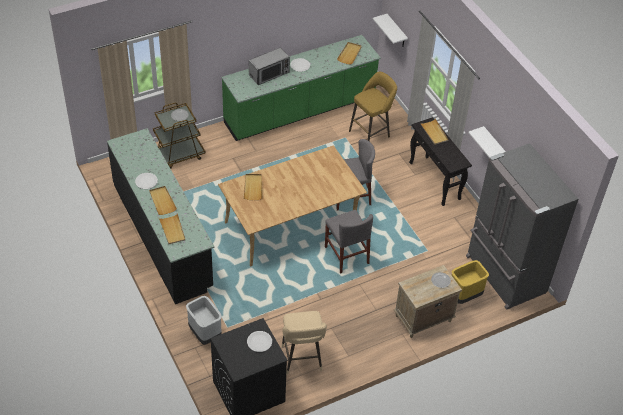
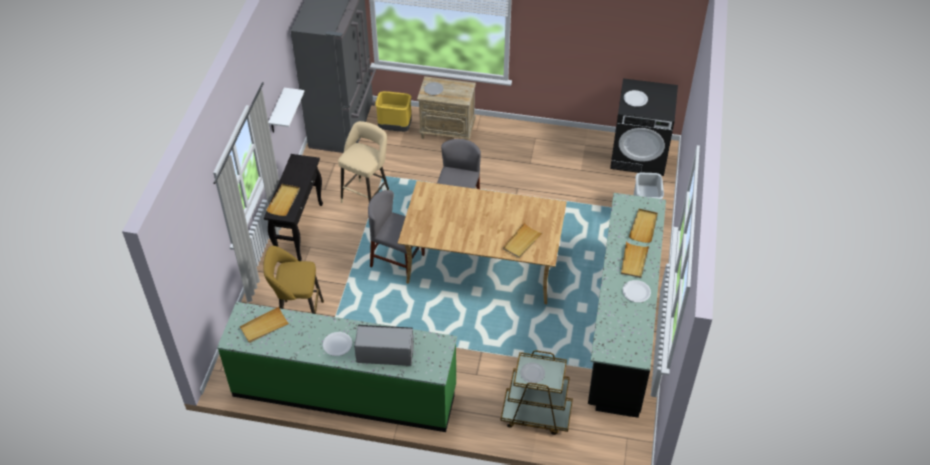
camera: 140 degrees left, 0 degrees up
beige stool [282,311,327,375] -> beige stool moved to [338,121,389,203]
white shelf [373,14,408,47] -> none

